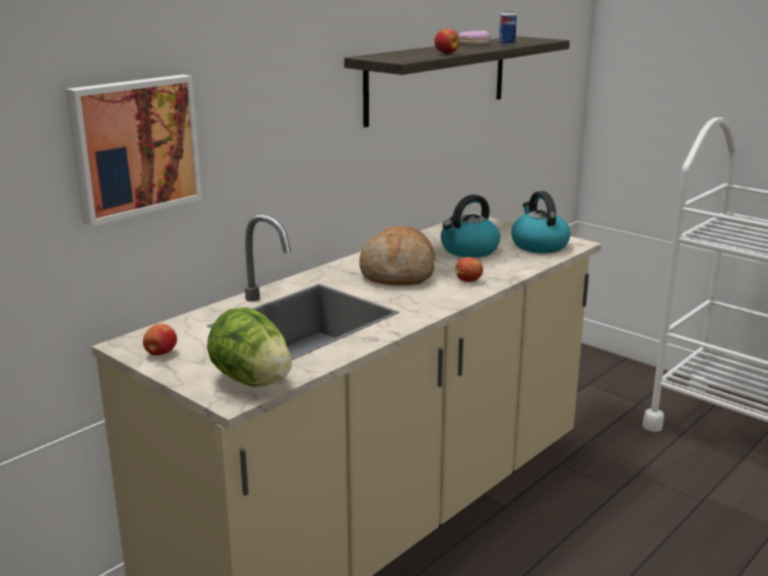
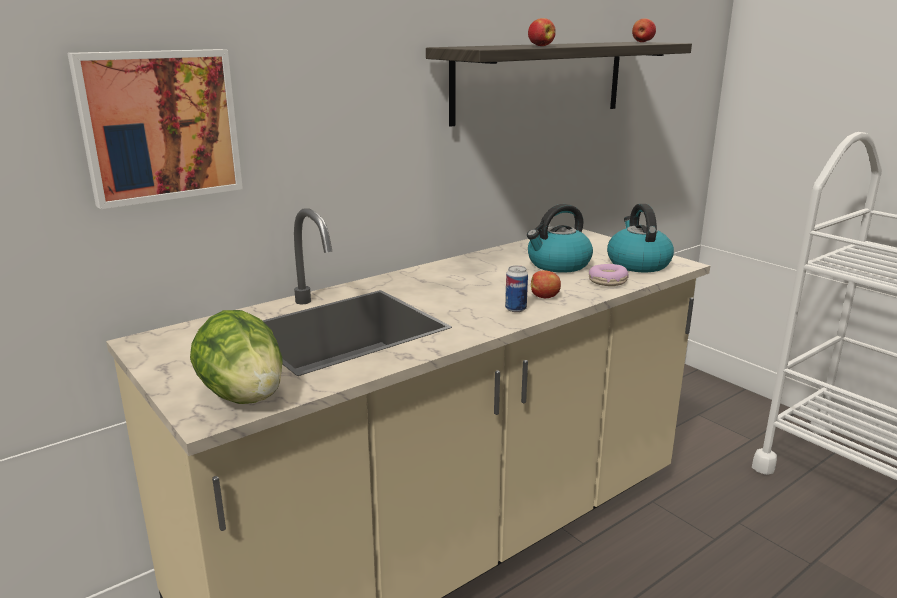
camera: 10 degrees right, 0 degrees up
apple [143,324,177,355] -> apple moved to [632,18,656,42]
bread [359,226,435,286] -> none
donut [458,31,491,45] -> donut moved to [589,264,629,286]
can [499,10,517,46] -> can moved to [505,265,528,312]

